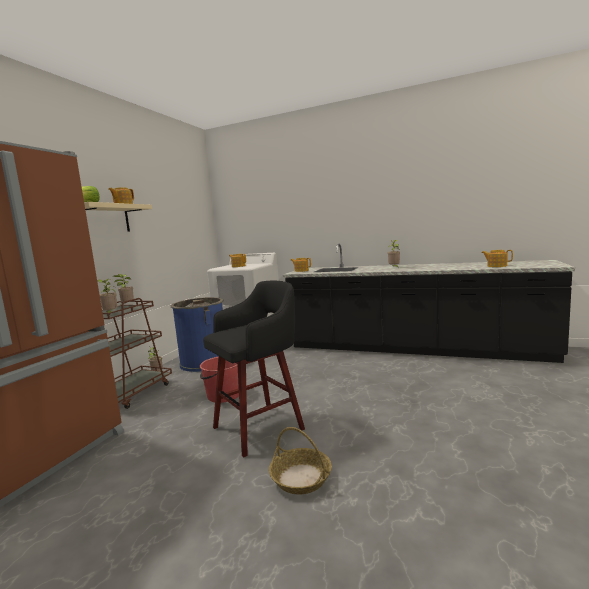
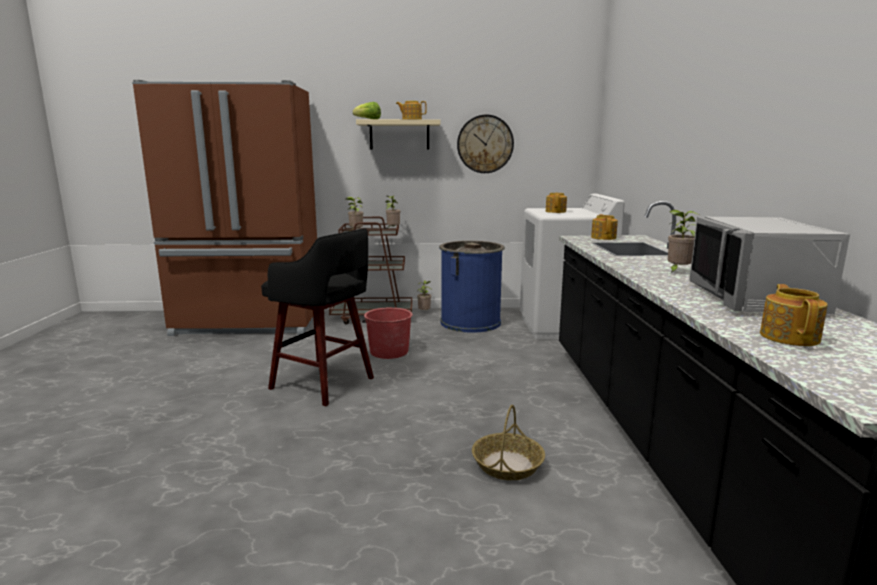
camera: 65 degrees right, 5 degrees up
basket [269,427,332,495] -> basket moved to [472,405,545,480]
none -> wall clock [457,114,514,173]
none -> grey microwave [689,217,850,314]

